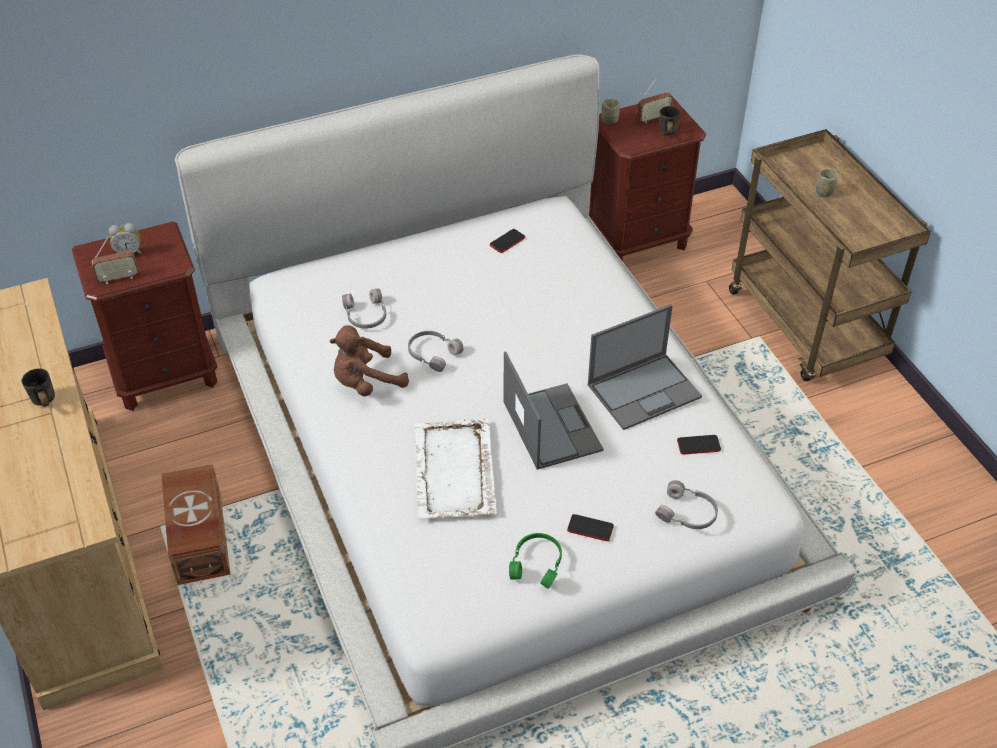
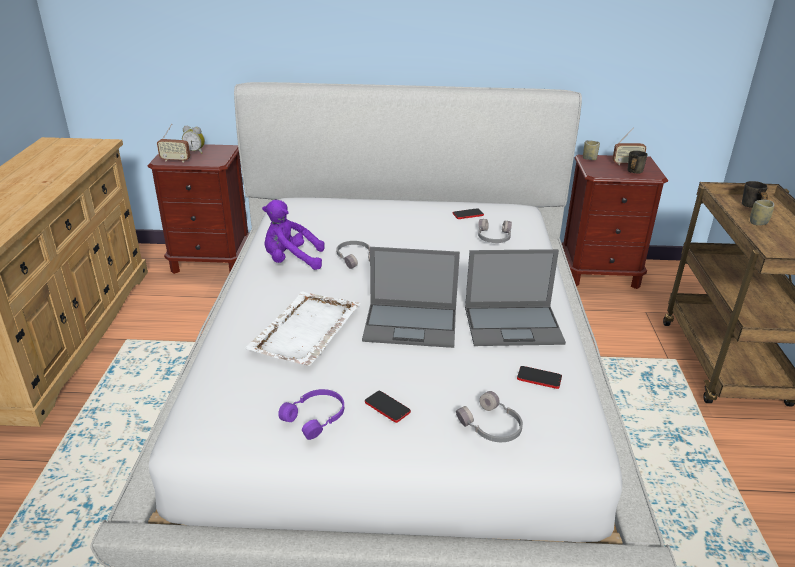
camera: 25 degrees right, 15 degrees down
grey mug [22,368,55,407] -> grey mug moved to [742,181,768,208]
brown storage box [161,464,231,585] -> none
brown plush toy [330,325,409,397] -> purple plush toy [262,200,325,270]
grey headphones [342,288,386,329] -> grey headphones moved to [478,219,512,243]
laptop [503,352,603,470] -> laptop turned 90 degrees clockwise [362,247,460,348]
green headphones [509,533,562,589] -> purple headphones [278,389,344,440]

